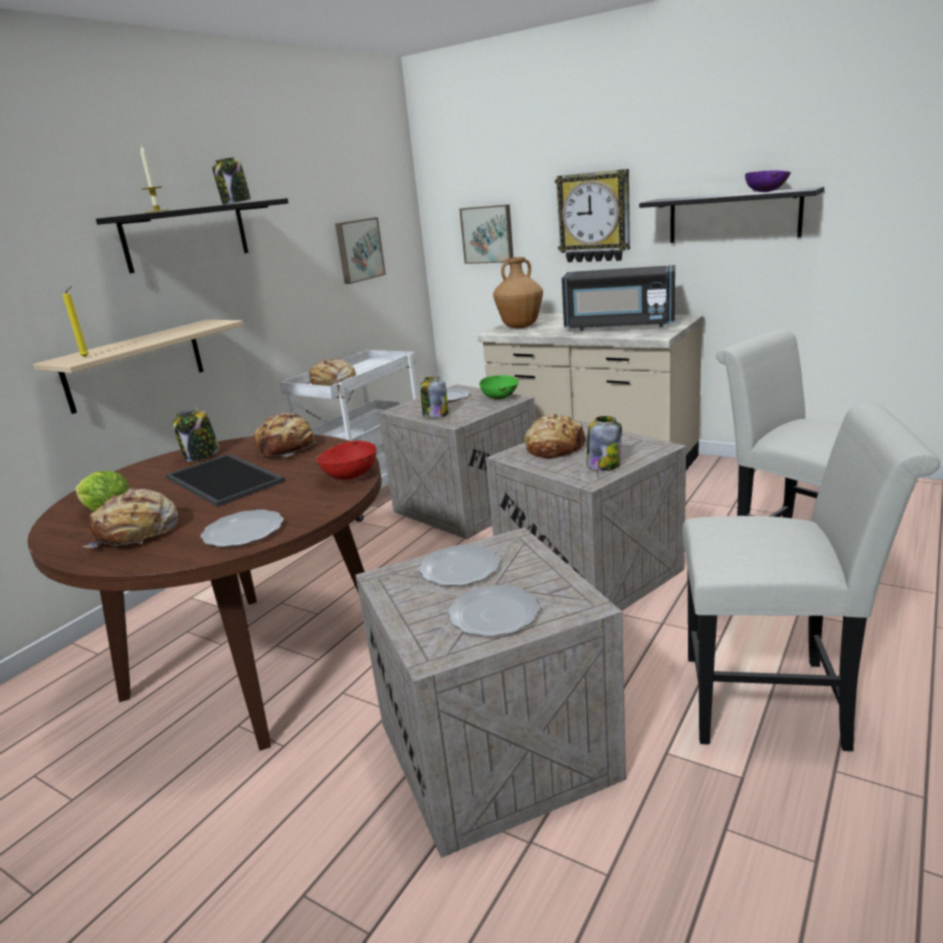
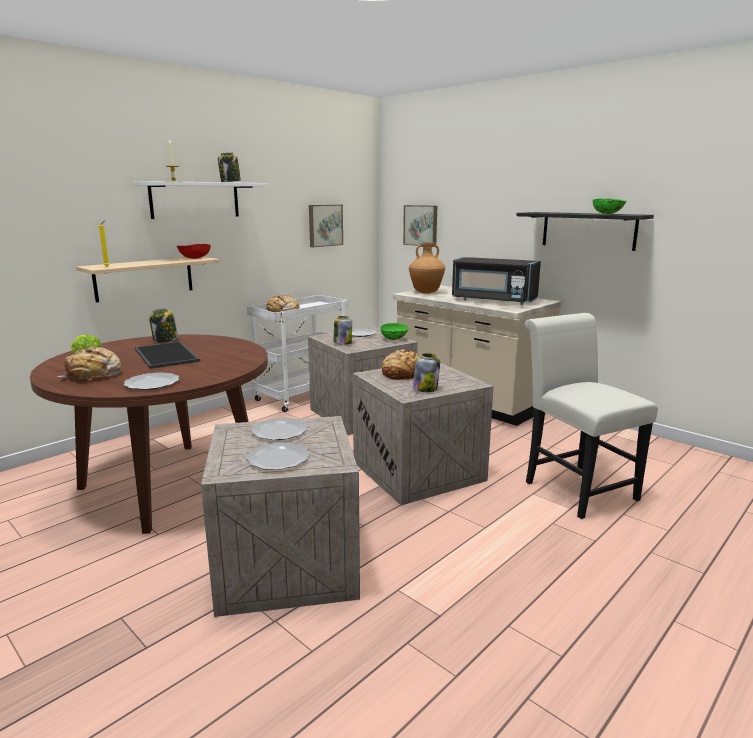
camera: 10 degrees right, 5 degrees down
black shelf [96,198,289,274] -> white shelf [134,181,267,219]
bread [254,413,317,457] -> none
red bowl [316,440,376,480] -> red bowl moved to [177,244,211,259]
wall clock [555,169,630,262] -> none
white chair [682,402,941,751] -> none
purple bowl [745,170,791,192] -> green bowl [593,199,627,214]

